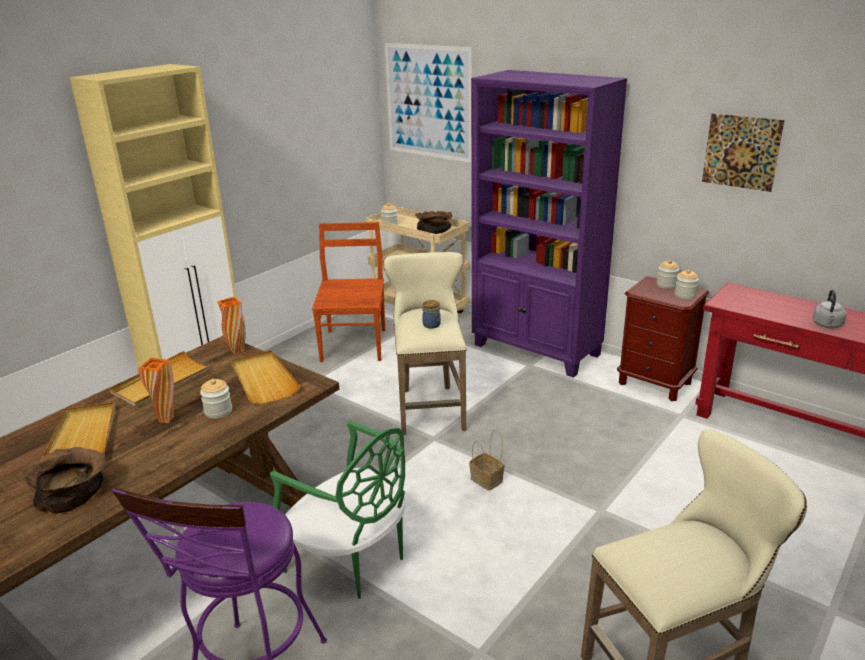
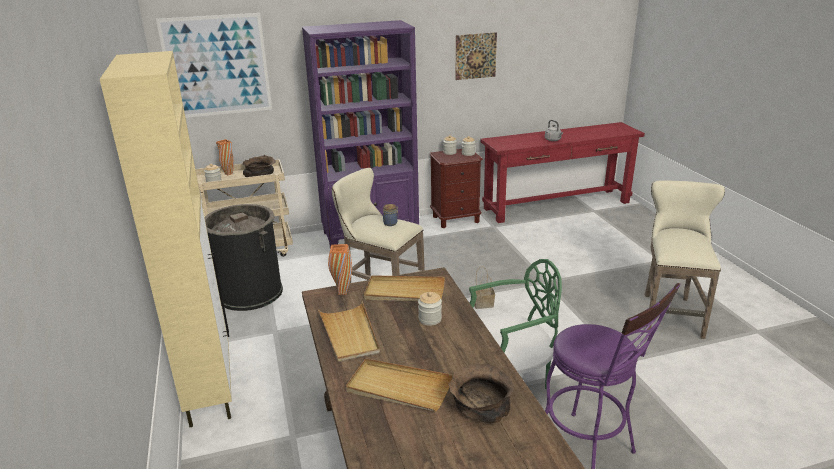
camera: 55 degrees left, 0 degrees up
orange vase [138,358,174,423] -> orange vase moved to [216,139,234,175]
brown chair [312,222,385,362] -> black trash can [205,204,283,311]

